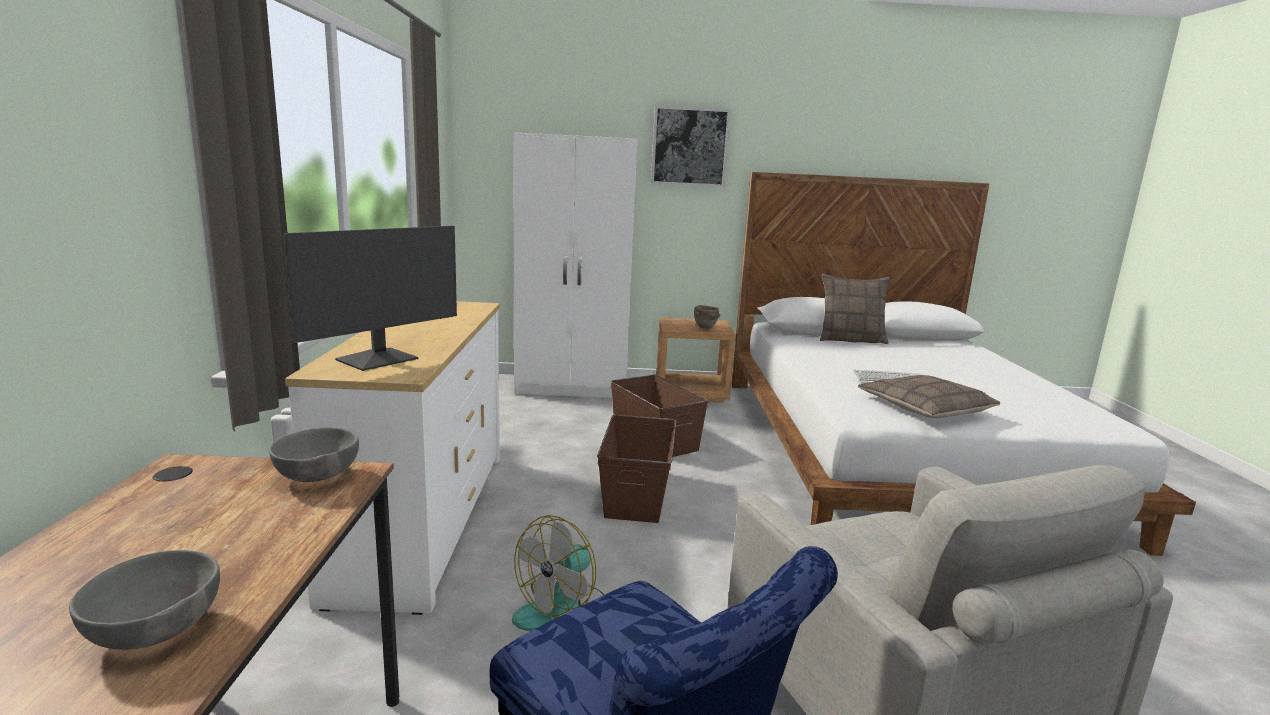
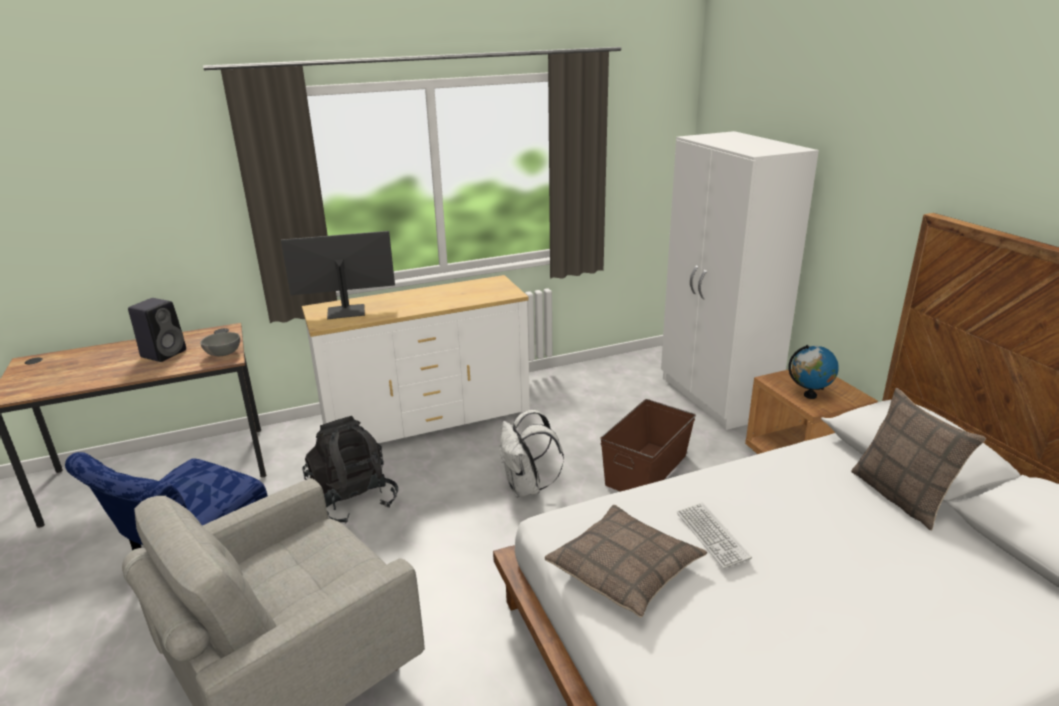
camera: 70 degrees right, 10 degrees up
grey bowl [69,550,220,650] -> none
monitor [283,226,457,371] -> monitor turned 150 degrees clockwise [281,231,395,319]
fan [512,515,604,631] -> black backpack [302,416,398,524]
brown storage box [597,415,676,523] -> white backpack [500,410,564,498]
picture [651,105,731,187] -> none
brown bowl [694,305,721,329] -> globe [788,345,839,399]
none -> black speaker [128,298,186,362]

